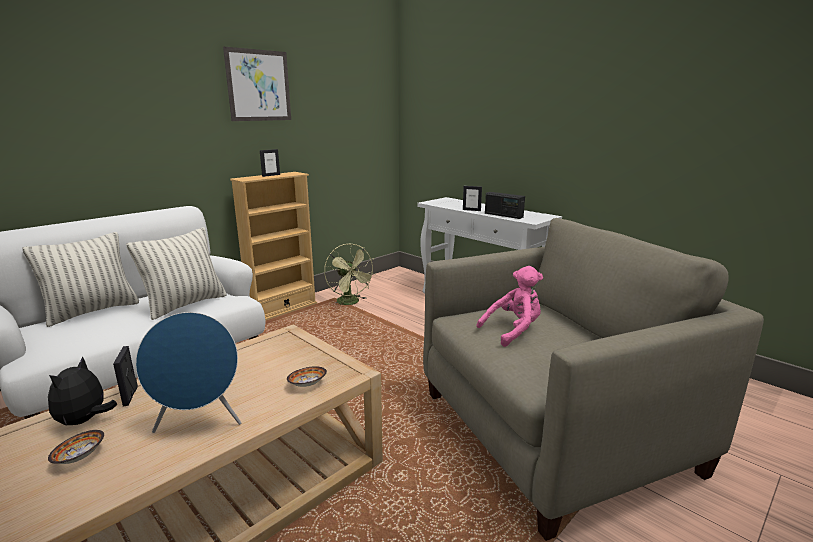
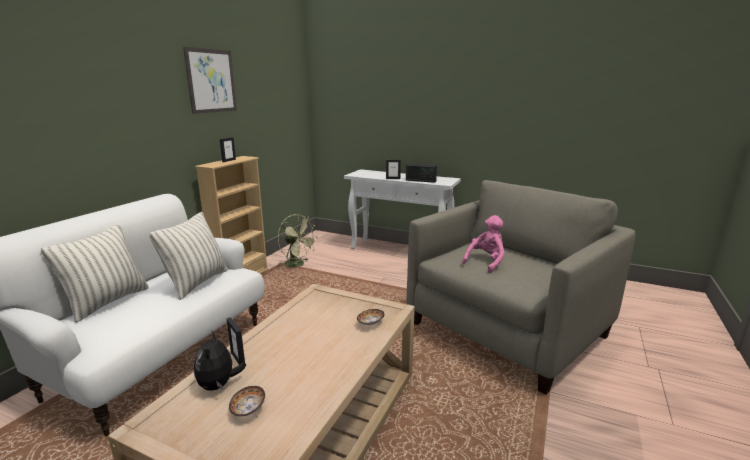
camera: 20 degrees left, 0 degrees up
blue speaker [136,312,242,433] -> none

